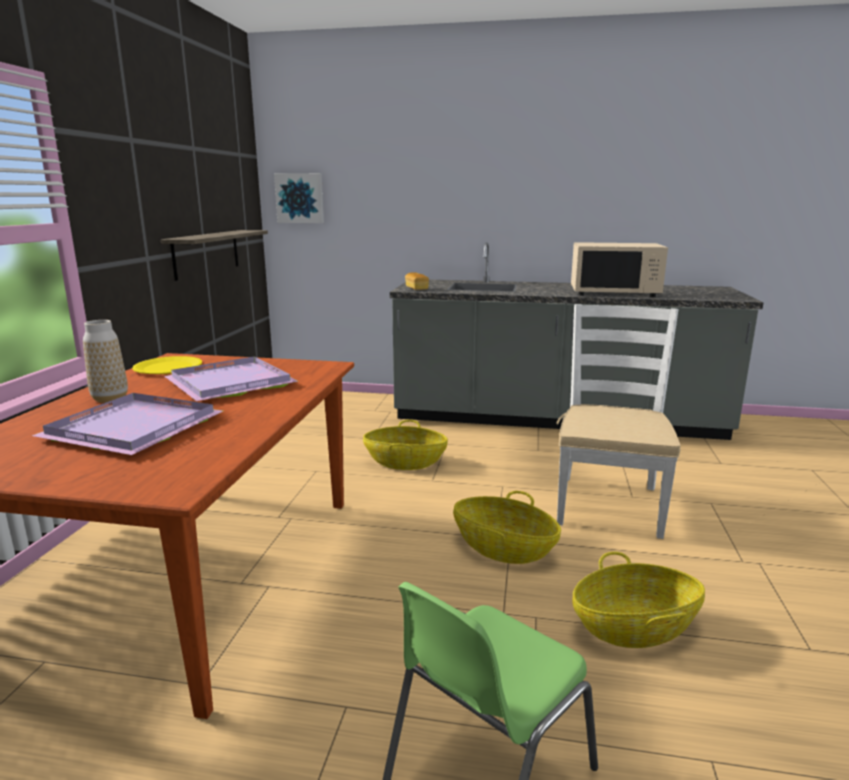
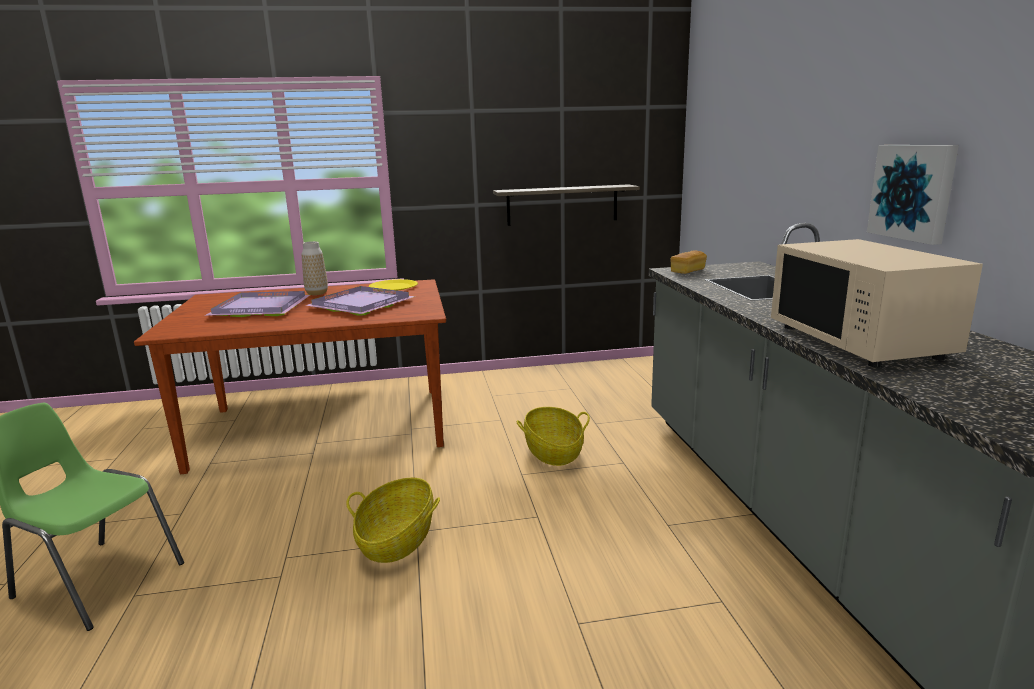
camera: 70 degrees right, 0 degrees up
picture [274,173,324,223] -> picture moved to [867,145,959,245]
white chair [557,304,681,539] -> none
basket [573,552,705,648] -> none

